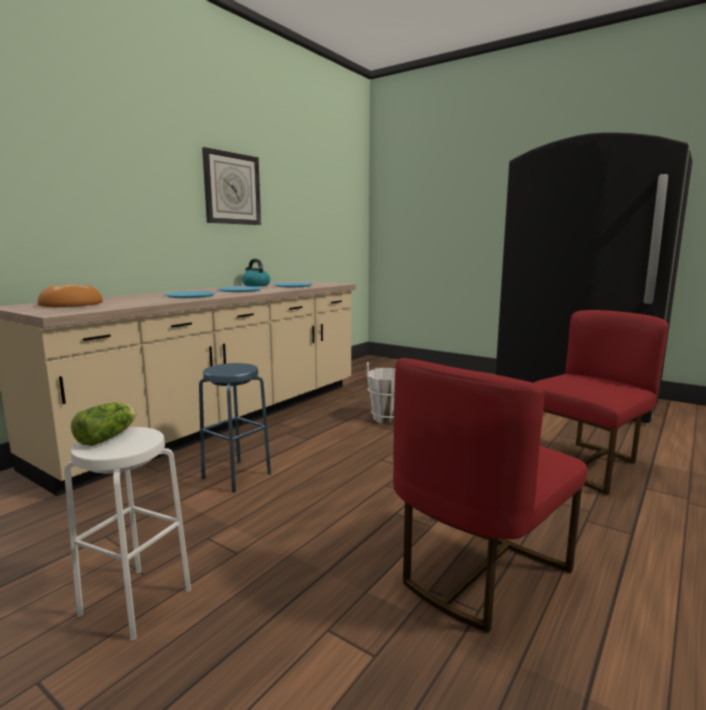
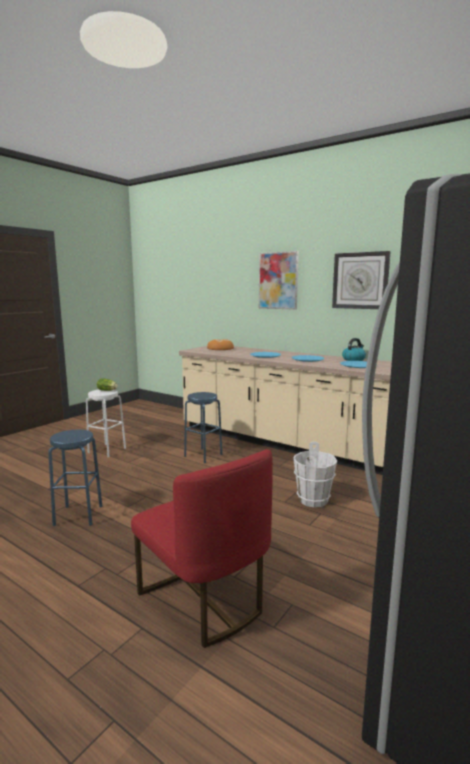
camera: 90 degrees right, 0 degrees up
red chair [393,358,587,633] -> blue stool [48,429,103,526]
none -> picture [259,251,299,310]

